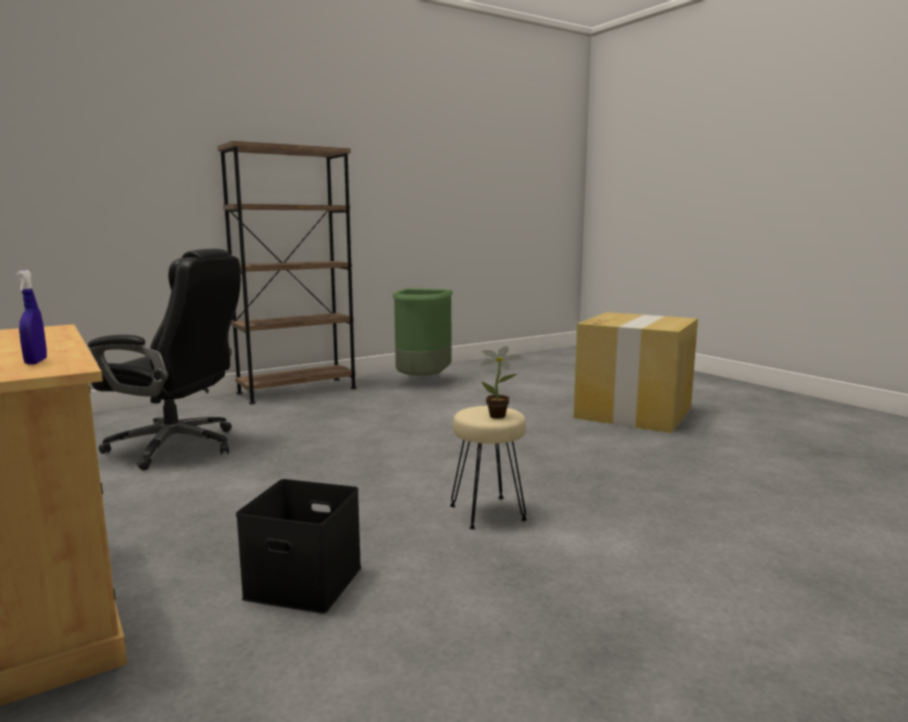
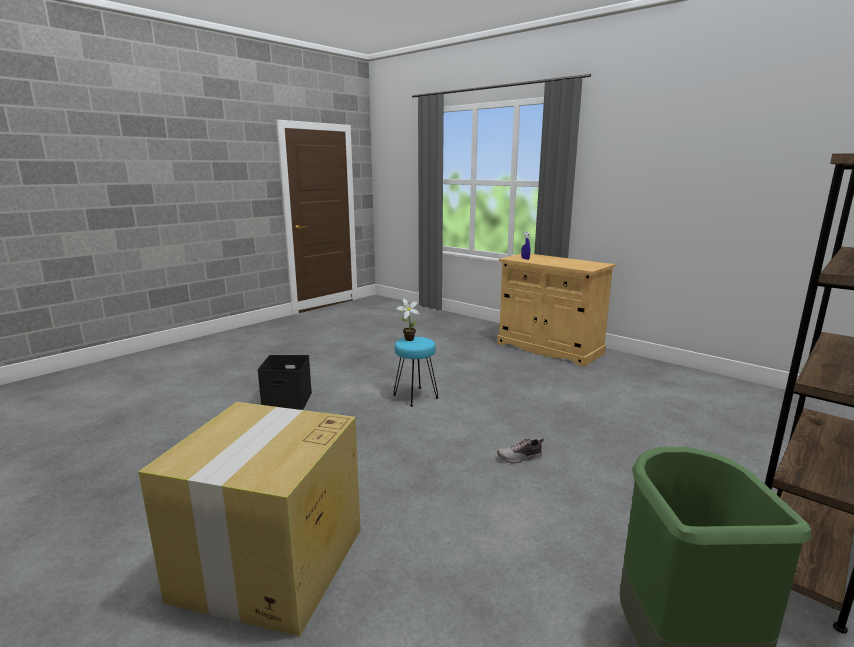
camera: 165 degrees right, 5 degrees up
black office chair [88,249,241,470] -> none
black storage box [236,479,361,613] -> black storage box moved to [257,355,312,410]
beige stool [450,406,527,529] -> turquoise stool [393,337,439,407]
none -> shoe [497,439,544,464]

